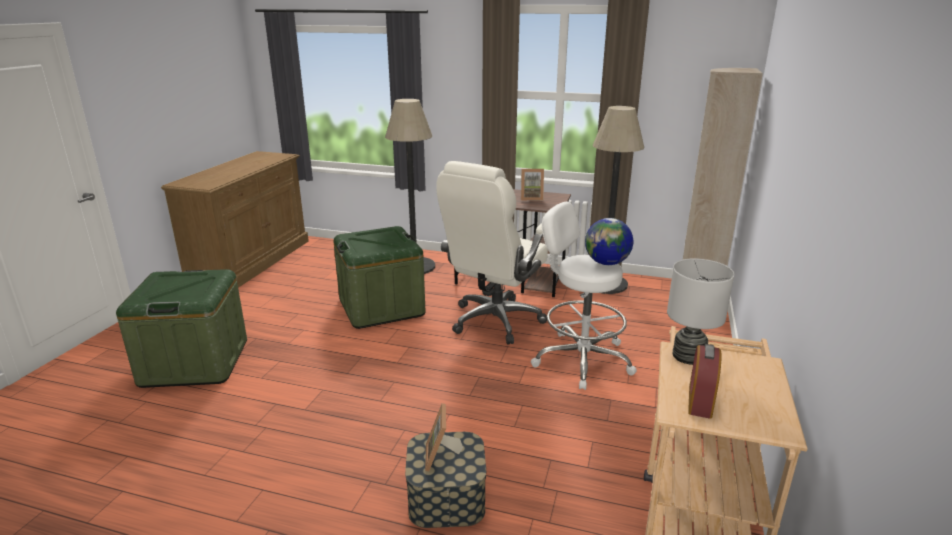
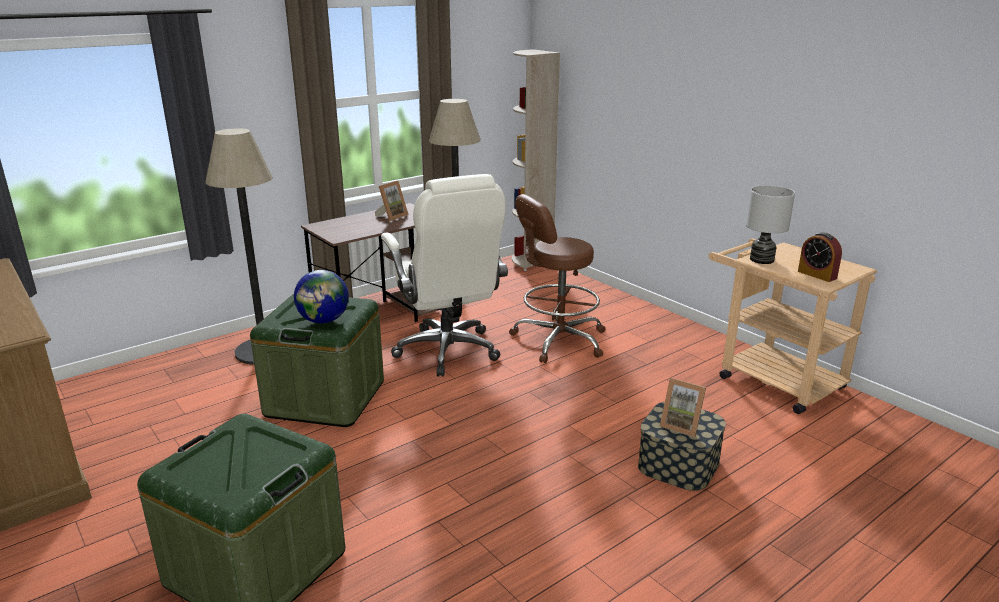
camera: 55 degrees left, 0 degrees up
white stool [531,202,637,390] -> brown stool [509,194,605,363]
globe [585,218,633,265] -> globe moved to [294,270,349,323]

